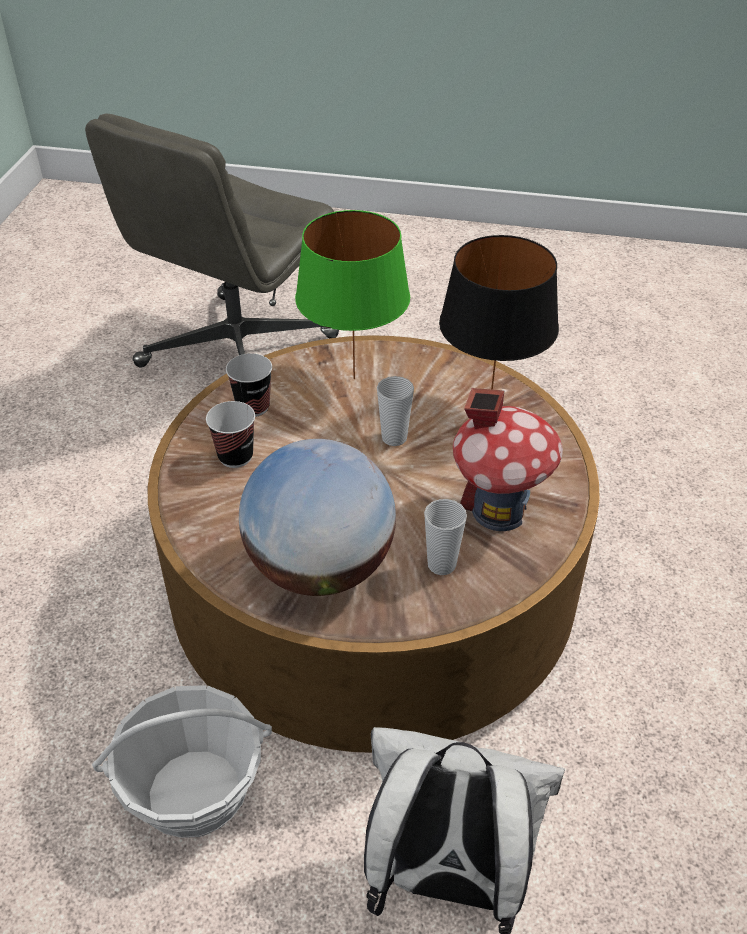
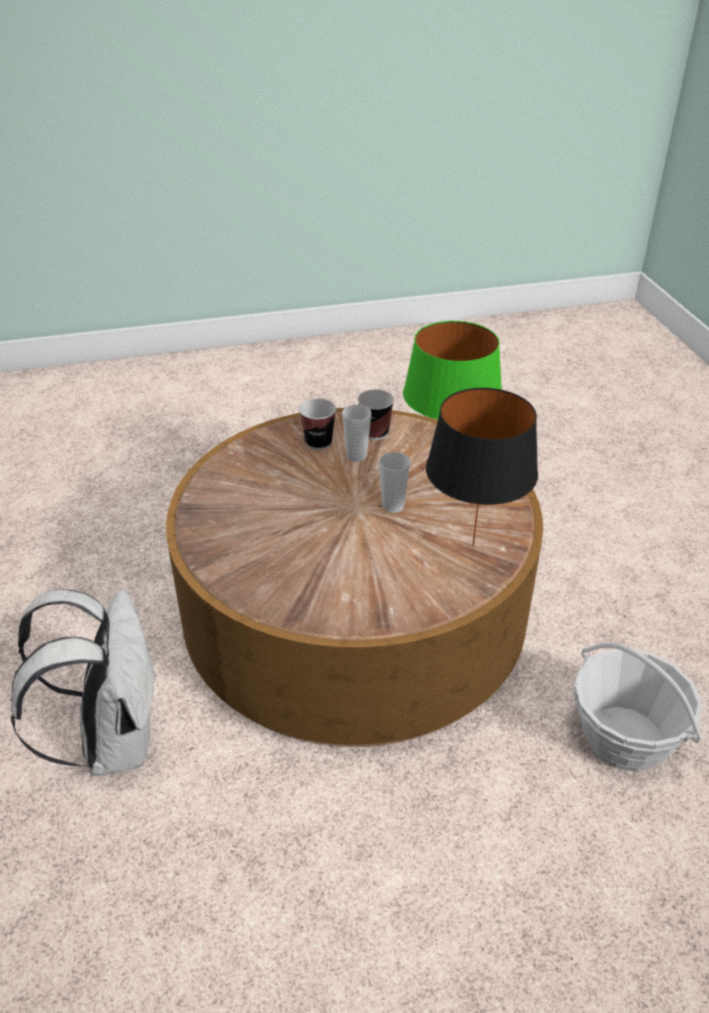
camera: 65 degrees right, 5 degrees down
grey office chair [85,113,339,368] -> none
basket [92,685,272,838] -> basket moved to [573,642,703,771]
globe [239,439,396,596] -> none
cup [424,499,467,575] -> cup moved to [342,405,372,462]
toy house [453,388,563,531] -> none

